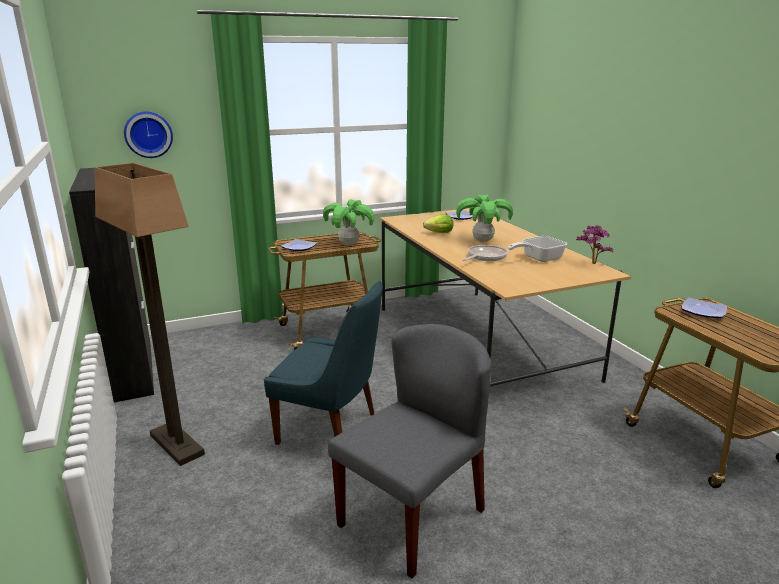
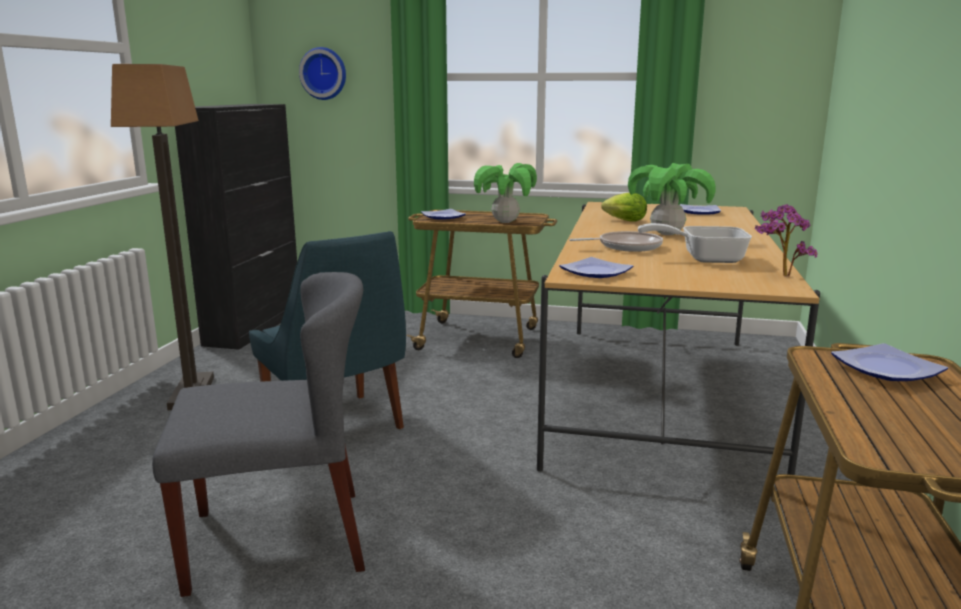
camera: 35 degrees right, 5 degrees down
none -> plate [559,257,633,278]

